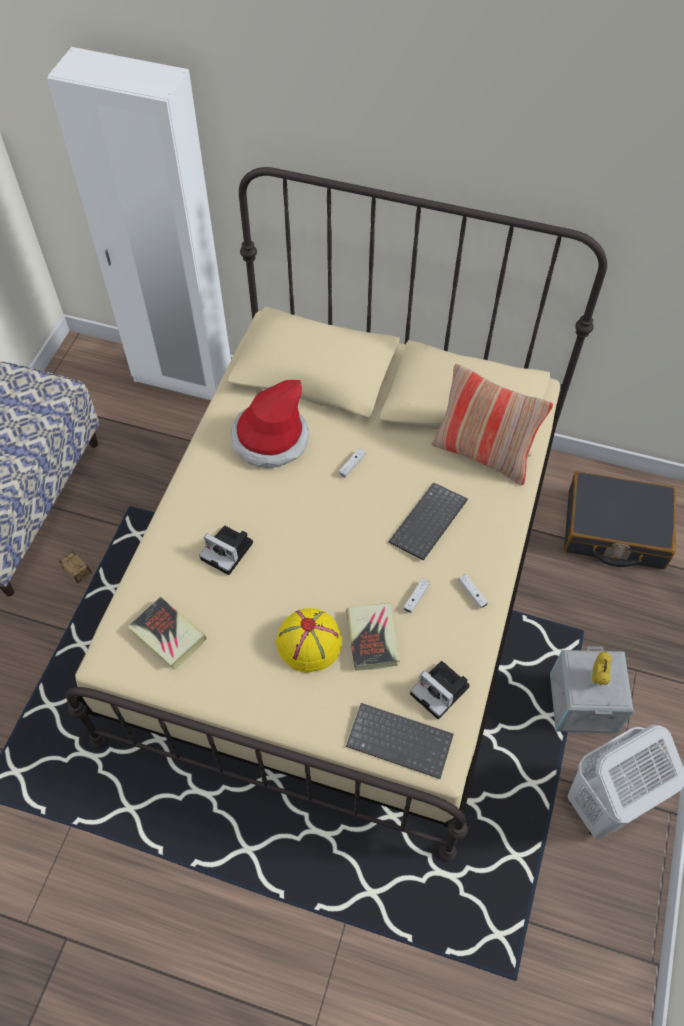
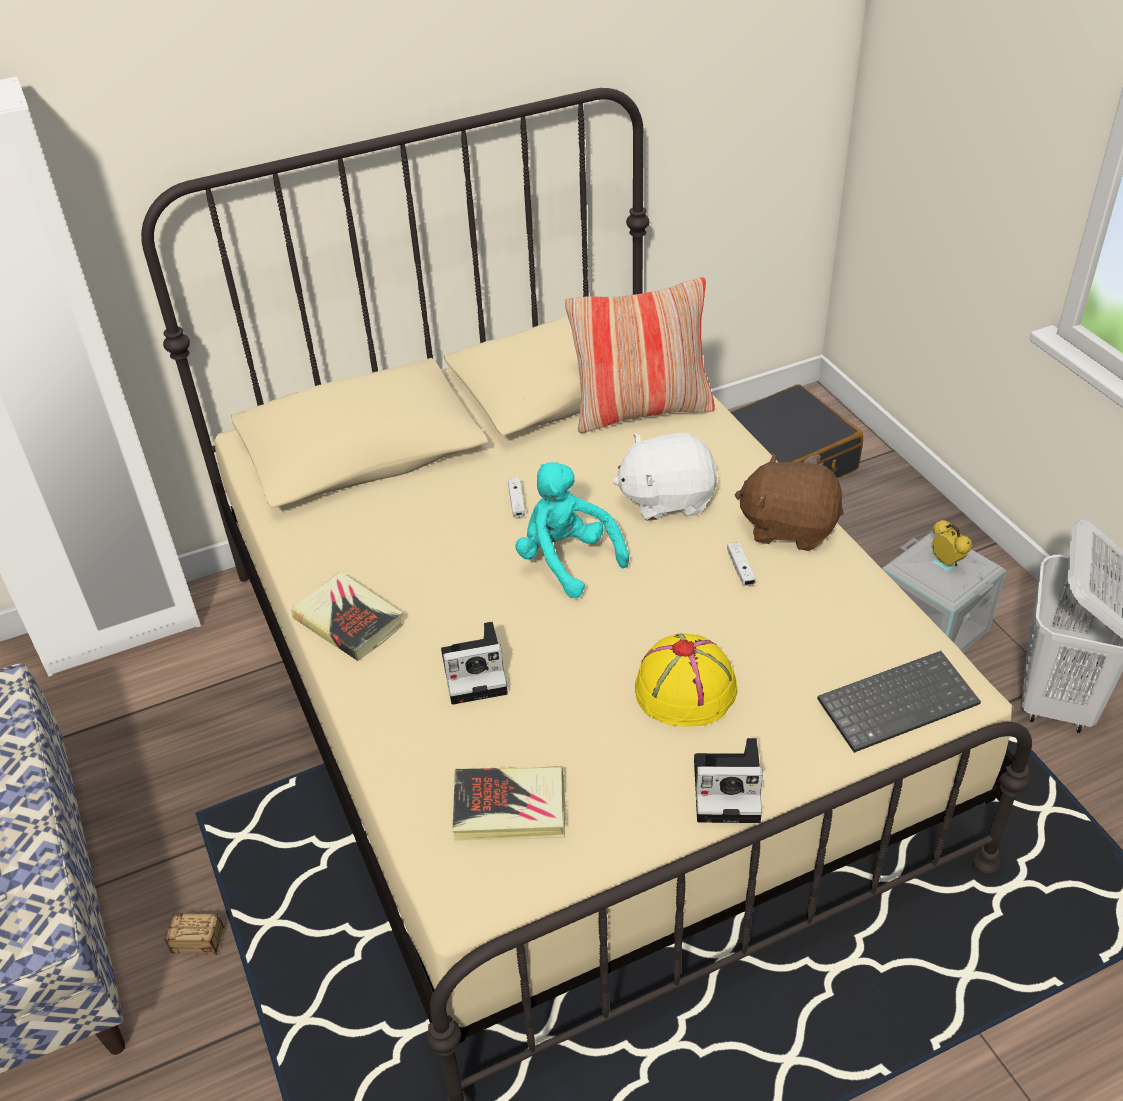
camera: 40 degrees left, 15 degrees down
hat [231,380,309,469] -> none
book [346,603,400,671] -> book moved to [292,571,403,661]
keyboard [389,482,468,560] -> white plush toy [613,433,717,521]
camera [410,661,470,719] -> camera moved to [694,738,763,823]
white game controller [458,574,488,608] -> brown plush toy [735,453,844,551]
none -> turquoise plush toy [515,462,629,598]

